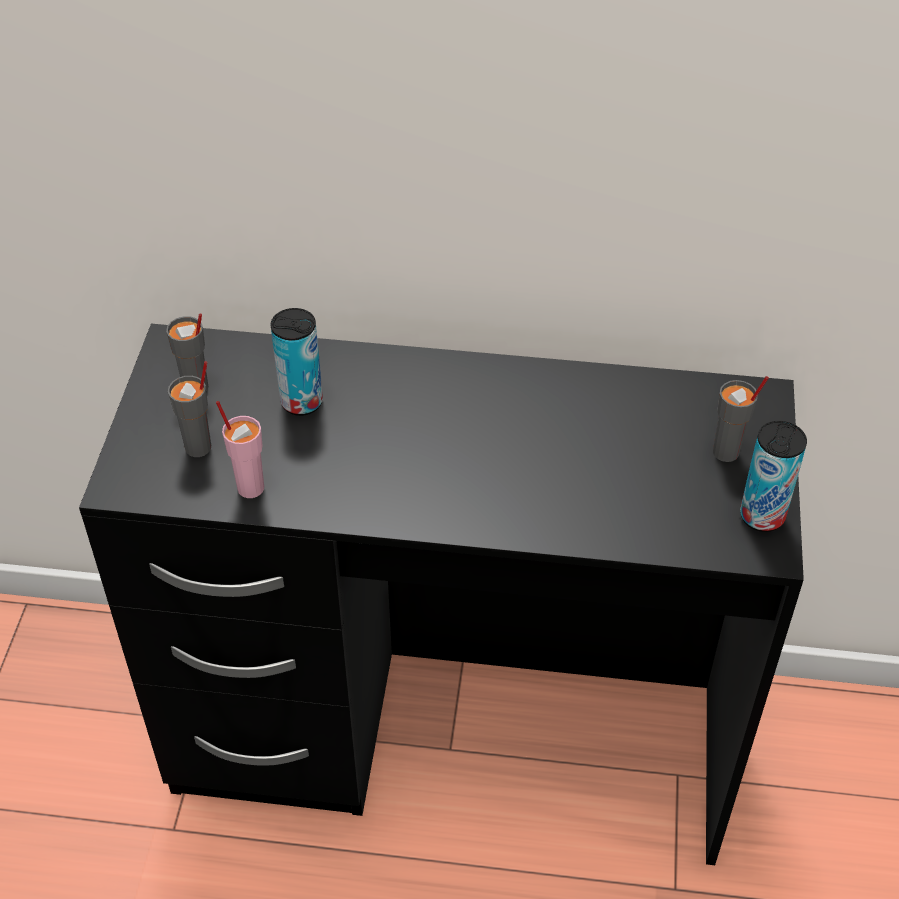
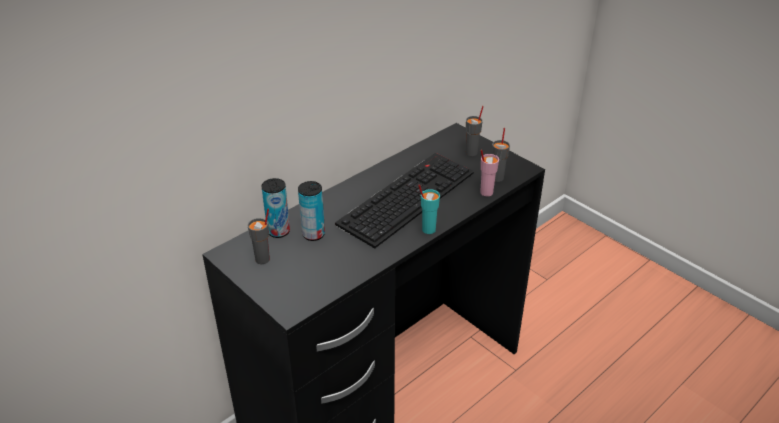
camera: 50 degrees left, 10 degrees down
grey cup [168,361,211,457] -> grey cup moved to [492,128,510,182]
pink cup [216,401,264,498] -> pink cup moved to [480,150,499,196]
can [740,421,807,532] -> can moved to [261,178,290,238]
none -> keyboard [335,153,474,248]
none -> turquoise cup [418,184,440,234]

